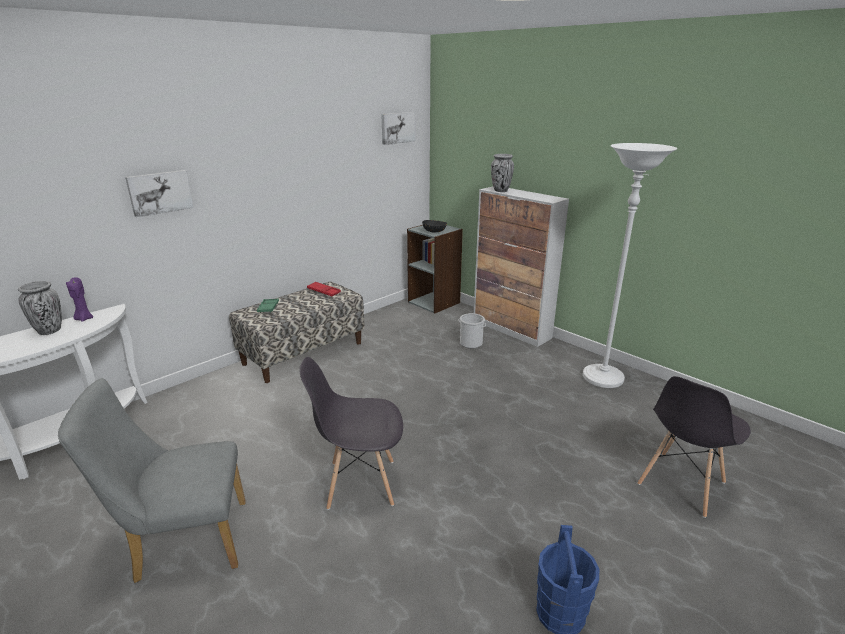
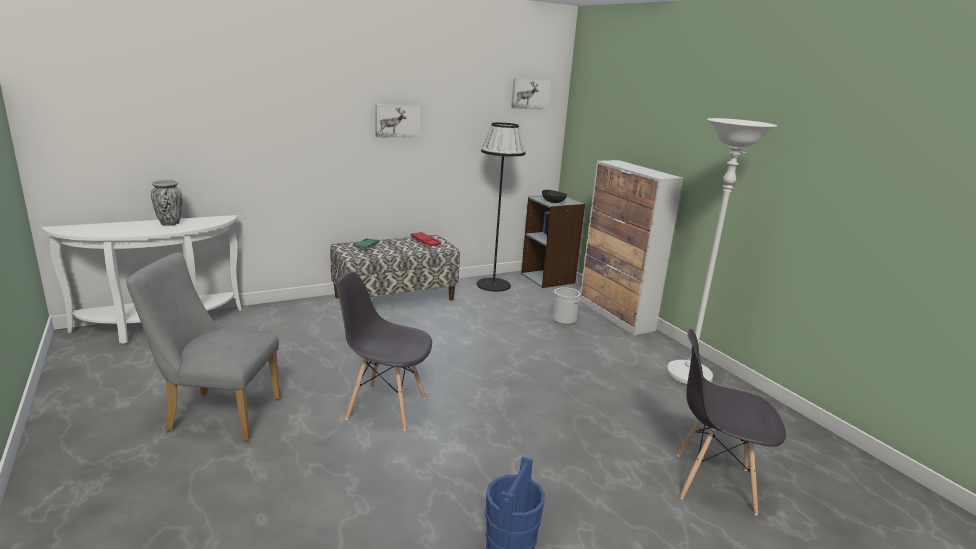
camera: 15 degrees right, 5 degrees down
purple candle [66,277,93,322] -> none
picture [125,170,193,217] -> picture moved to [376,105,421,138]
vase [491,154,514,192] -> none
grey chair [638,376,751,518] -> grey chair turned 45 degrees clockwise [677,329,786,516]
none -> black floor lamp [476,122,525,292]

